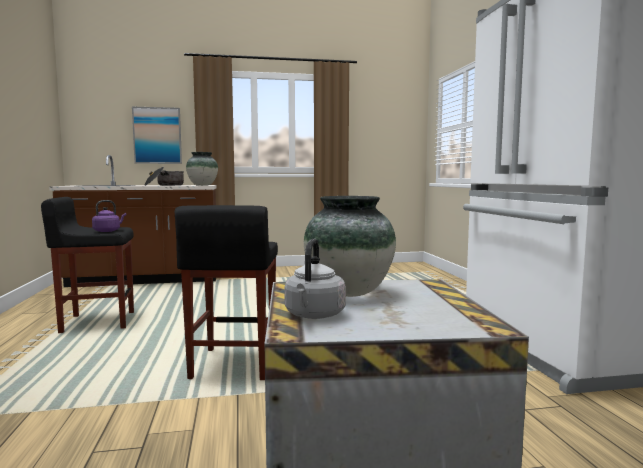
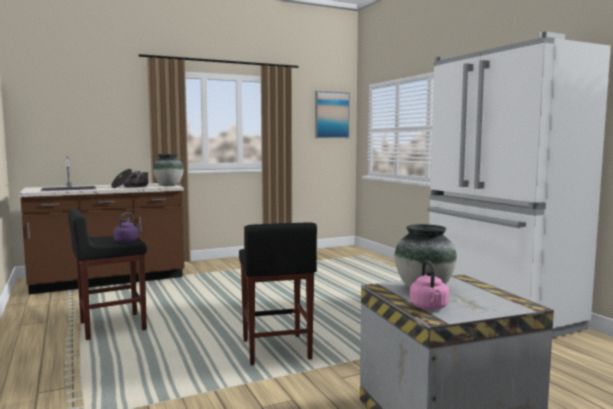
camera: 15 degrees left, 0 degrees up
picture [132,107,182,164] -> picture moved to [315,91,350,138]
grey kettle [284,239,346,319] -> pink kettle [410,260,449,310]

